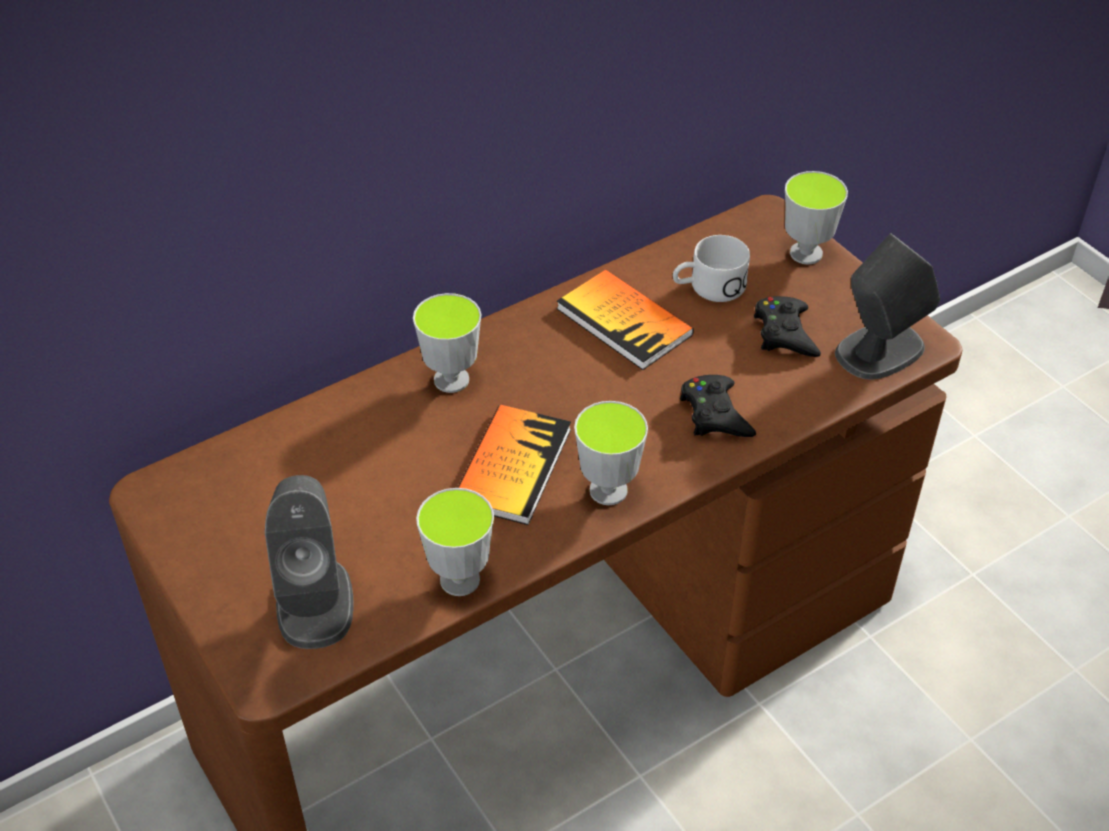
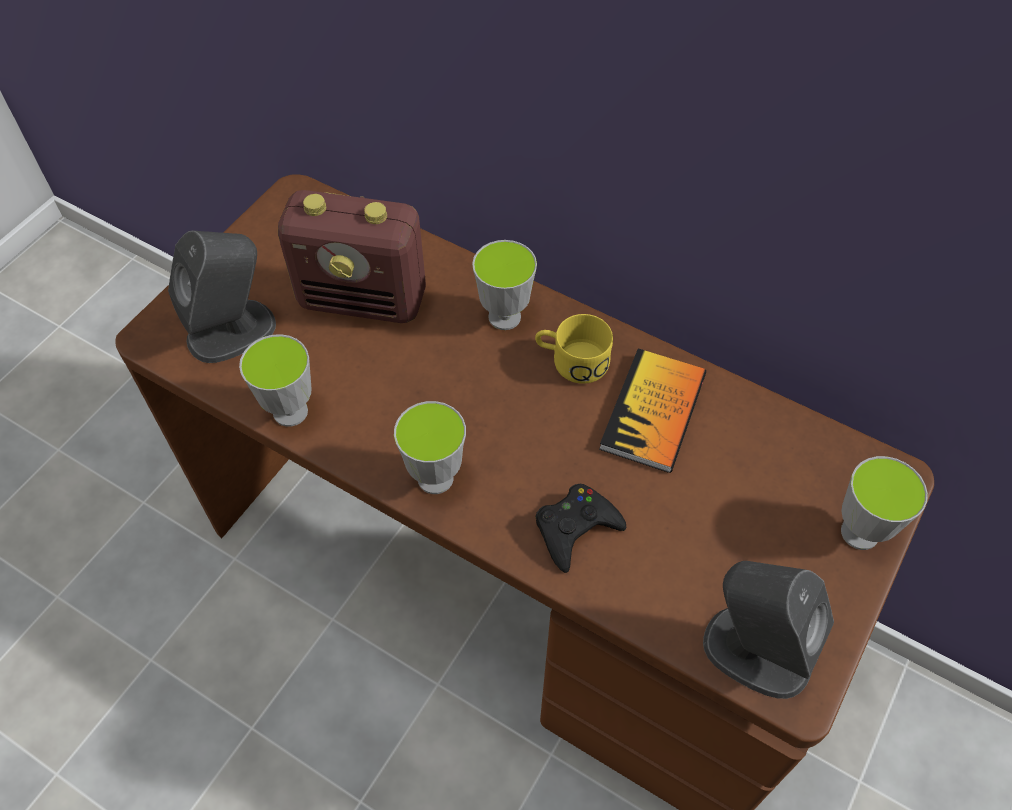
camera: 65 degrees right, 10 degrees up
book [458,405,571,525] -> none
white mug [673,235,750,302] -> none
black game controller [754,296,821,357] -> none
none -> radio [278,190,426,323]
none -> yellow mug [535,314,613,384]

